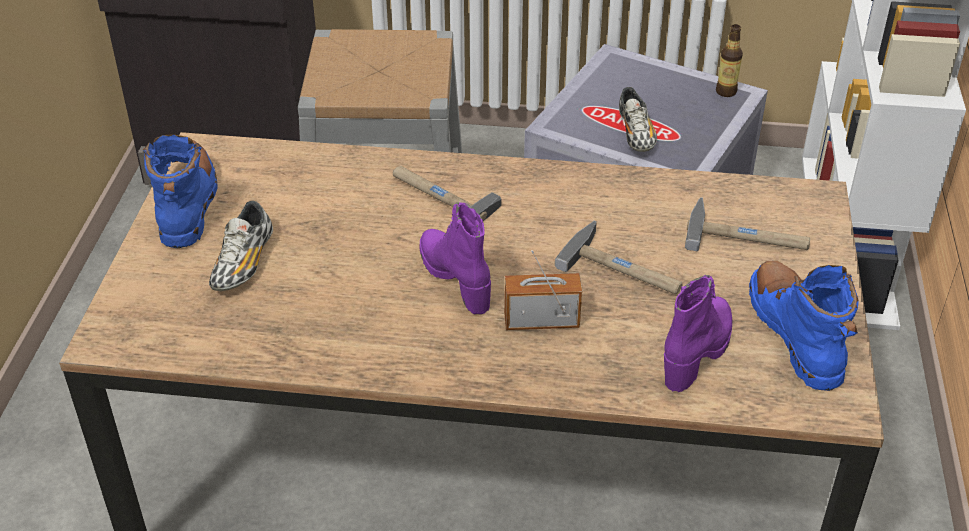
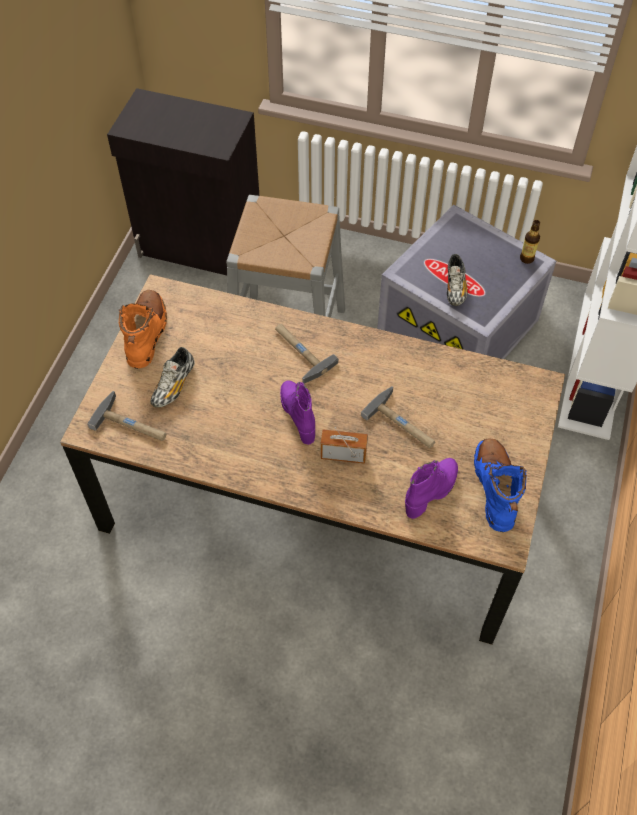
camera: 10 degrees right, 15 degrees up
blue boot [143,135,218,248] -> orange boot [119,290,167,369]
hammer [685,197,810,251] -> hammer moved to [87,391,166,441]

